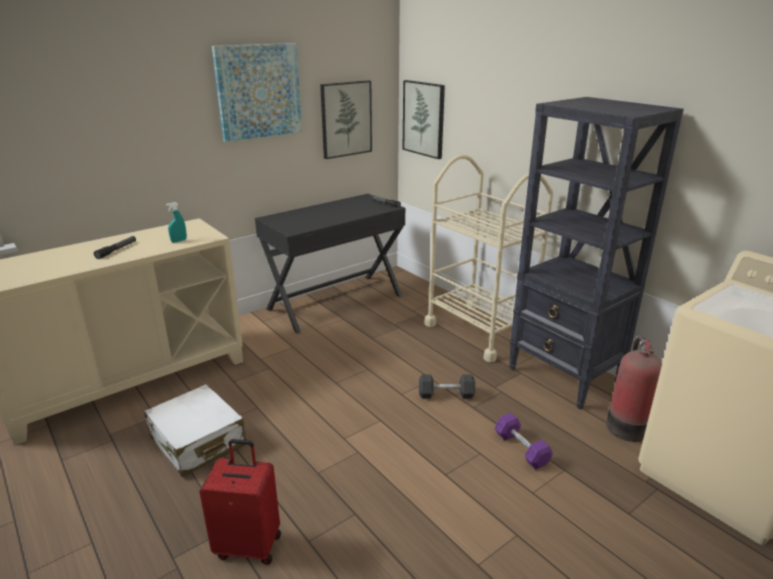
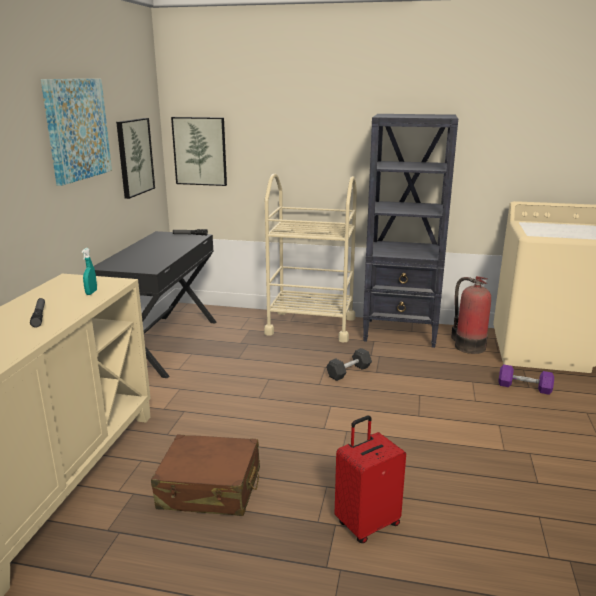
camera: 40 degrees left, 5 degrees down
white suitcase [144,384,247,477] -> brown suitcase [151,434,260,516]
purple dumbbell [494,413,553,470] -> purple dumbbell moved to [498,364,554,395]

